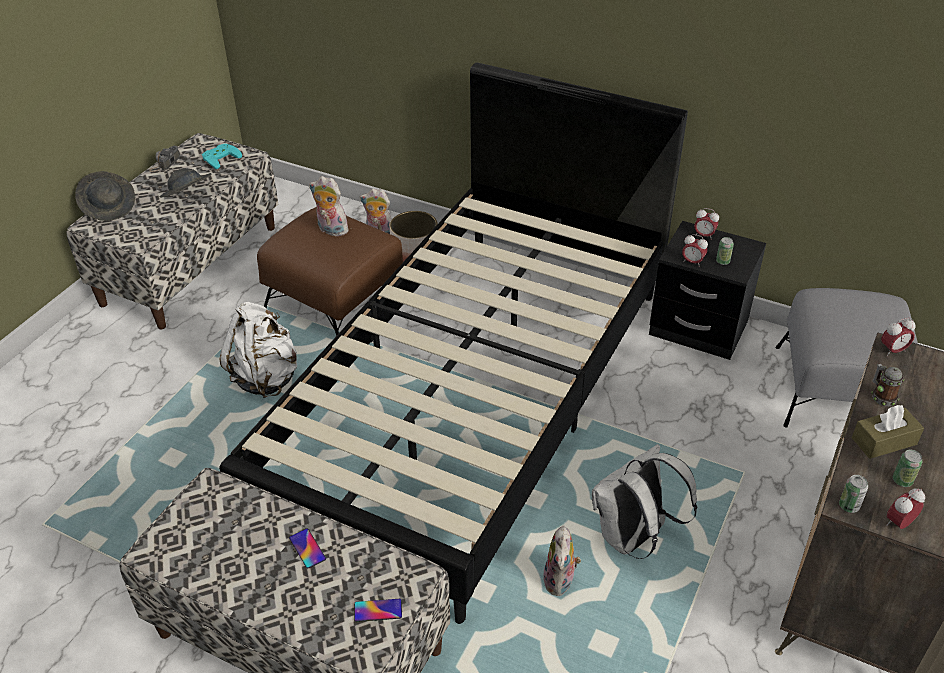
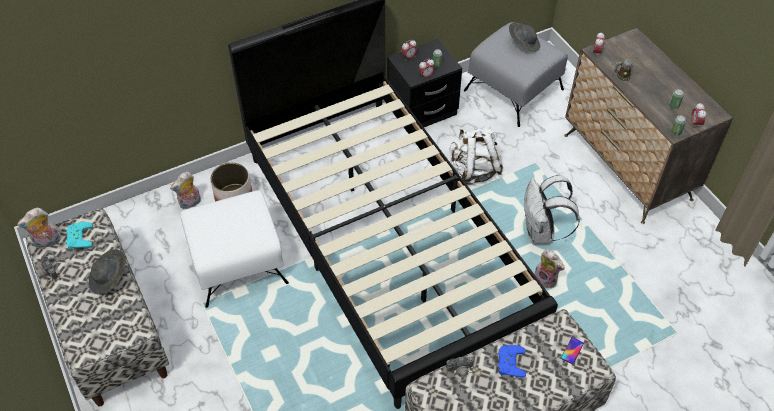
camera: 55 degrees left, 10 degrees up
grey hat [75,171,135,221] -> grey hat moved to [509,23,540,52]
white backpack [220,302,297,398] -> white backpack moved to [449,126,503,185]
brown ottoman [257,207,403,336] -> white ottoman [180,190,289,308]
phone [289,529,326,569] -> blue game controller [498,345,526,377]
plush toy [309,176,350,236] -> plush toy moved to [17,208,61,249]
brown tissue box [852,405,924,459] -> none
none -> camera [446,356,481,377]

